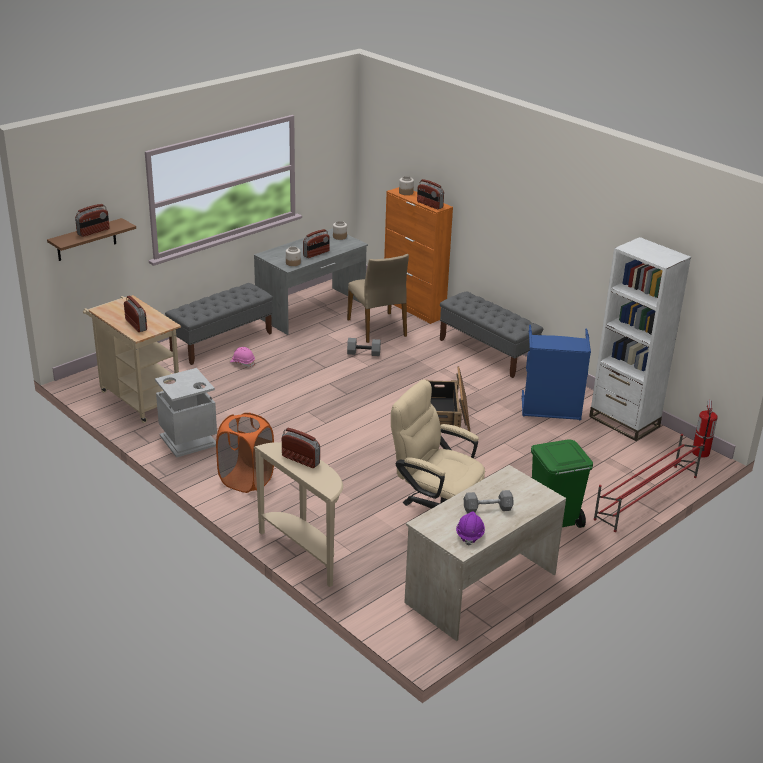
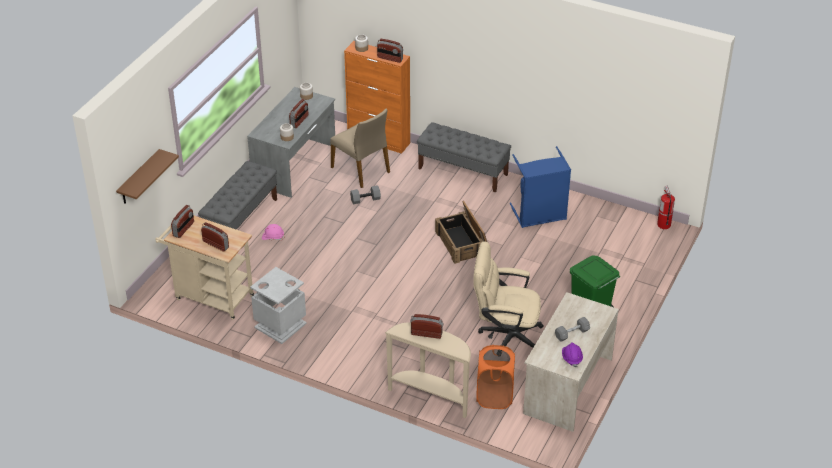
camera: 20 degrees left, 10 degrees up
radio [75,204,109,237] -> radio moved to [171,205,194,238]
orange laundry basket [216,413,274,493] -> orange laundry basket moved to [476,345,515,409]
white bookcase [589,237,691,441] -> none
red shoe rack [594,434,703,532] -> none

